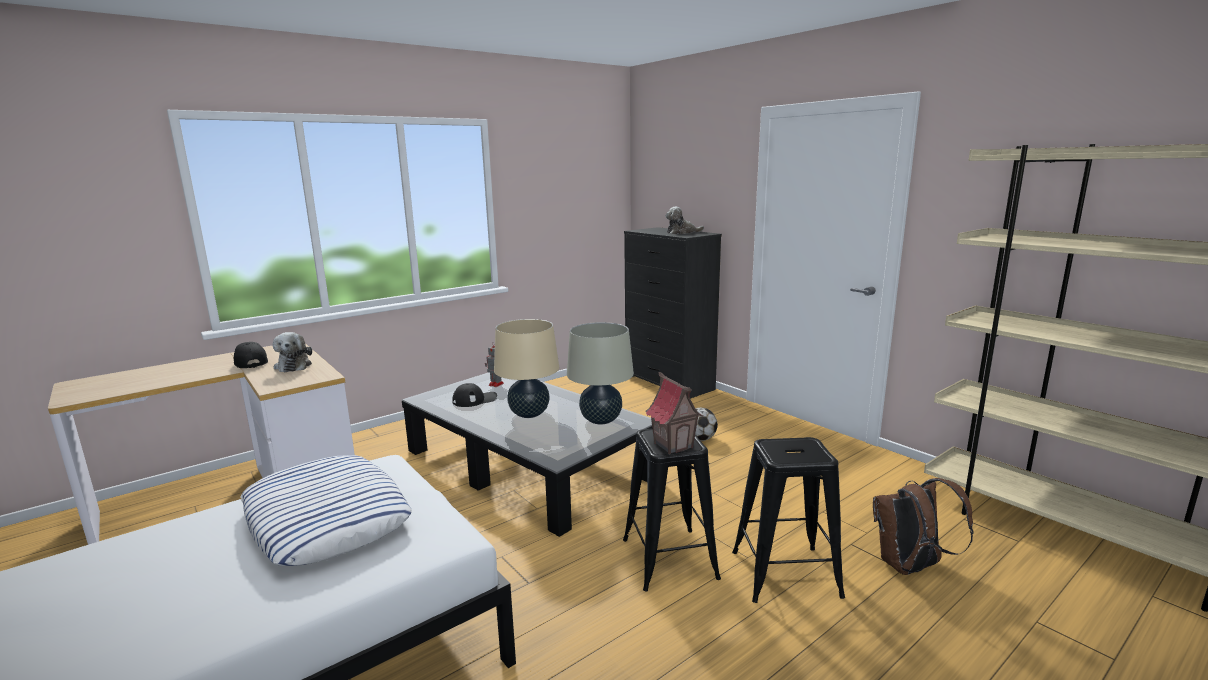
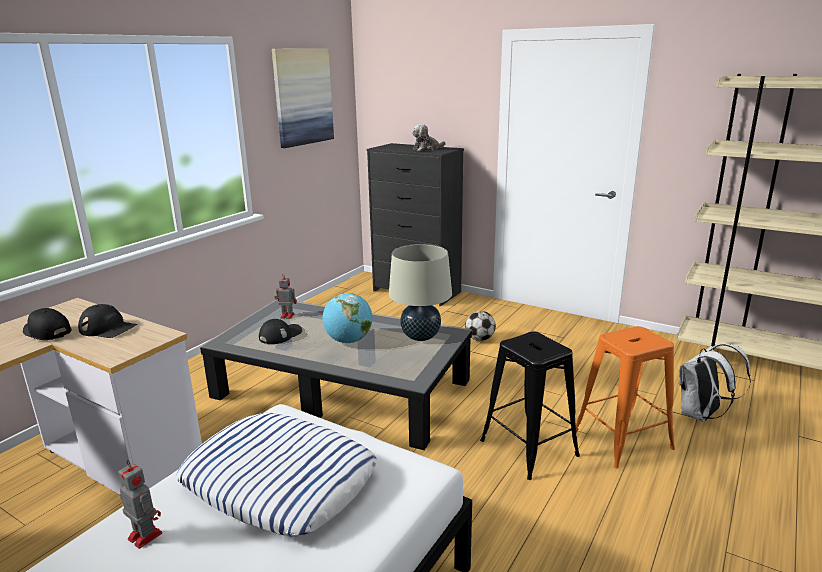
camera: 20 degrees left, 5 degrees up
plush toy [273,332,312,372] -> black cap [78,304,137,338]
beige table lamp [494,319,559,418] -> globe [323,293,372,343]
toy house [646,372,703,454] -> none
black stool [732,437,845,603] -> orange stool [576,326,675,468]
brown backpack [873,478,974,575] -> white backpack [679,343,751,422]
none -> toy robot [118,460,162,549]
none -> picture [272,49,334,148]

